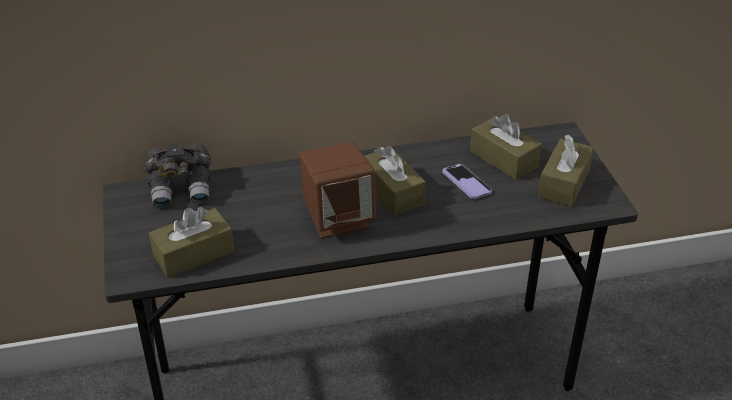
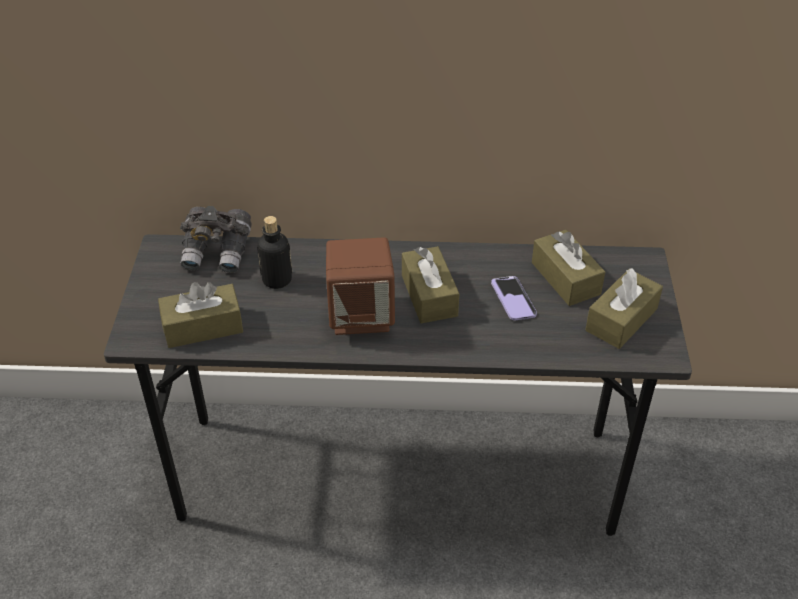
camera: 15 degrees right, 5 degrees up
none -> bottle [257,216,292,289]

